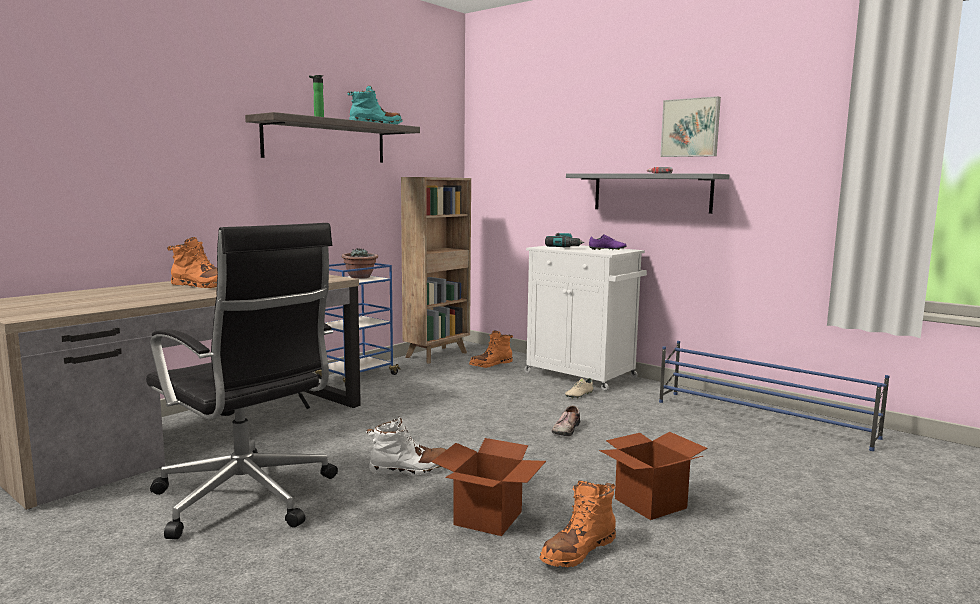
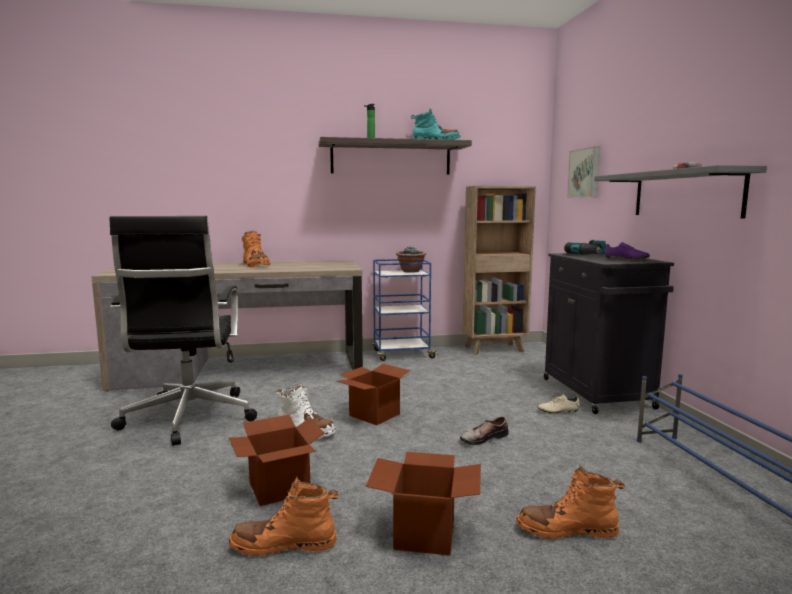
camera: 40 degrees right, 0 degrees up
orange boot [469,331,513,368] -> orange boot moved to [516,465,625,539]
white cabinet [524,245,647,391] -> black cabinet [544,253,674,414]
picture [660,96,721,157] -> picture moved to [567,146,600,198]
none -> cardboard box [337,364,410,425]

